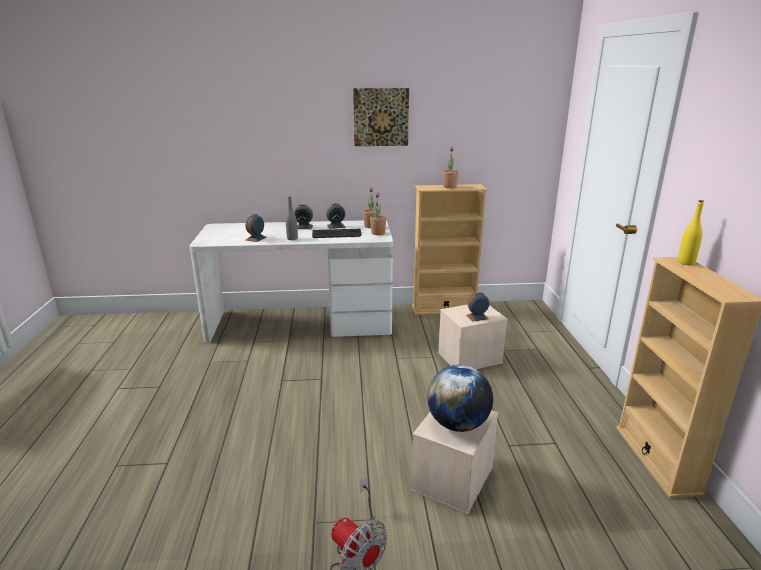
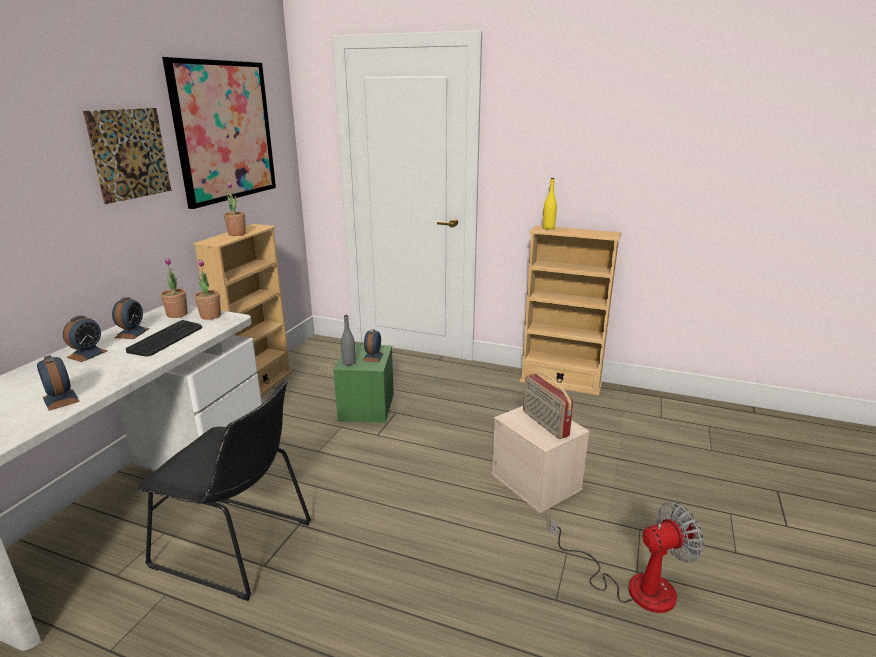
camera: 65 degrees left, 0 degrees up
grey bottle [286,197,298,240] -> grey bottle moved to [341,315,356,366]
globe [427,365,493,432] -> radio [523,373,573,439]
beige storage box [438,304,508,369] -> green storage box [333,344,394,423]
none -> black chair [137,380,311,601]
none -> picture [162,57,276,209]

